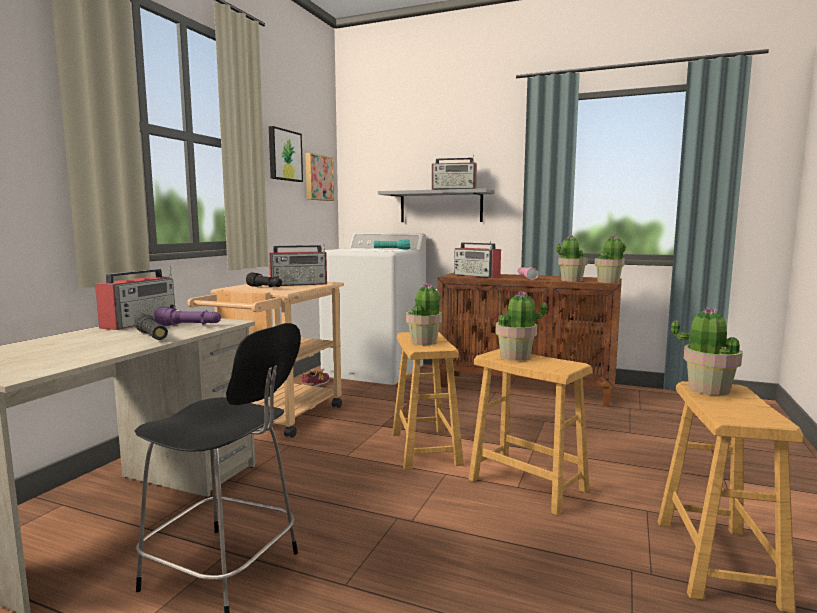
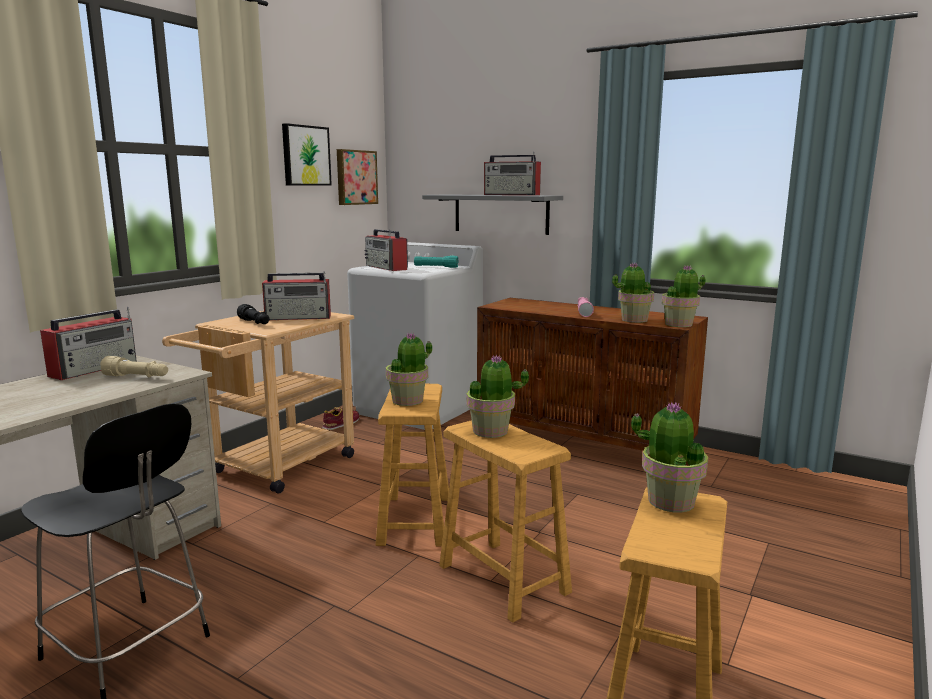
camera: 10 degrees right, 5 degrees up
black flashlight [134,314,168,340] -> none
purple flashlight [154,308,221,326] -> beige flashlight [100,356,168,377]
radio [454,242,501,278] -> radio moved to [365,229,408,271]

